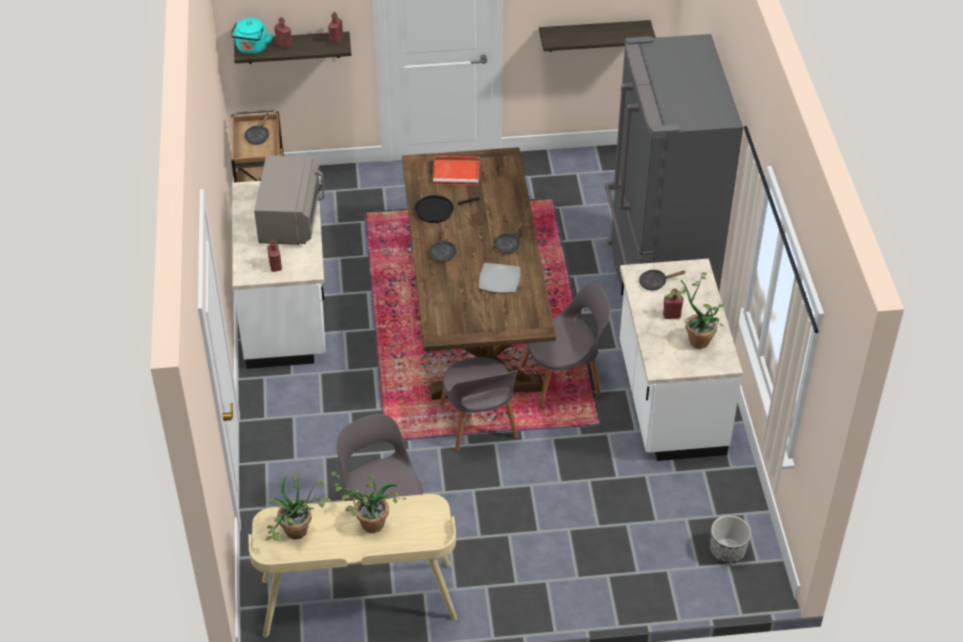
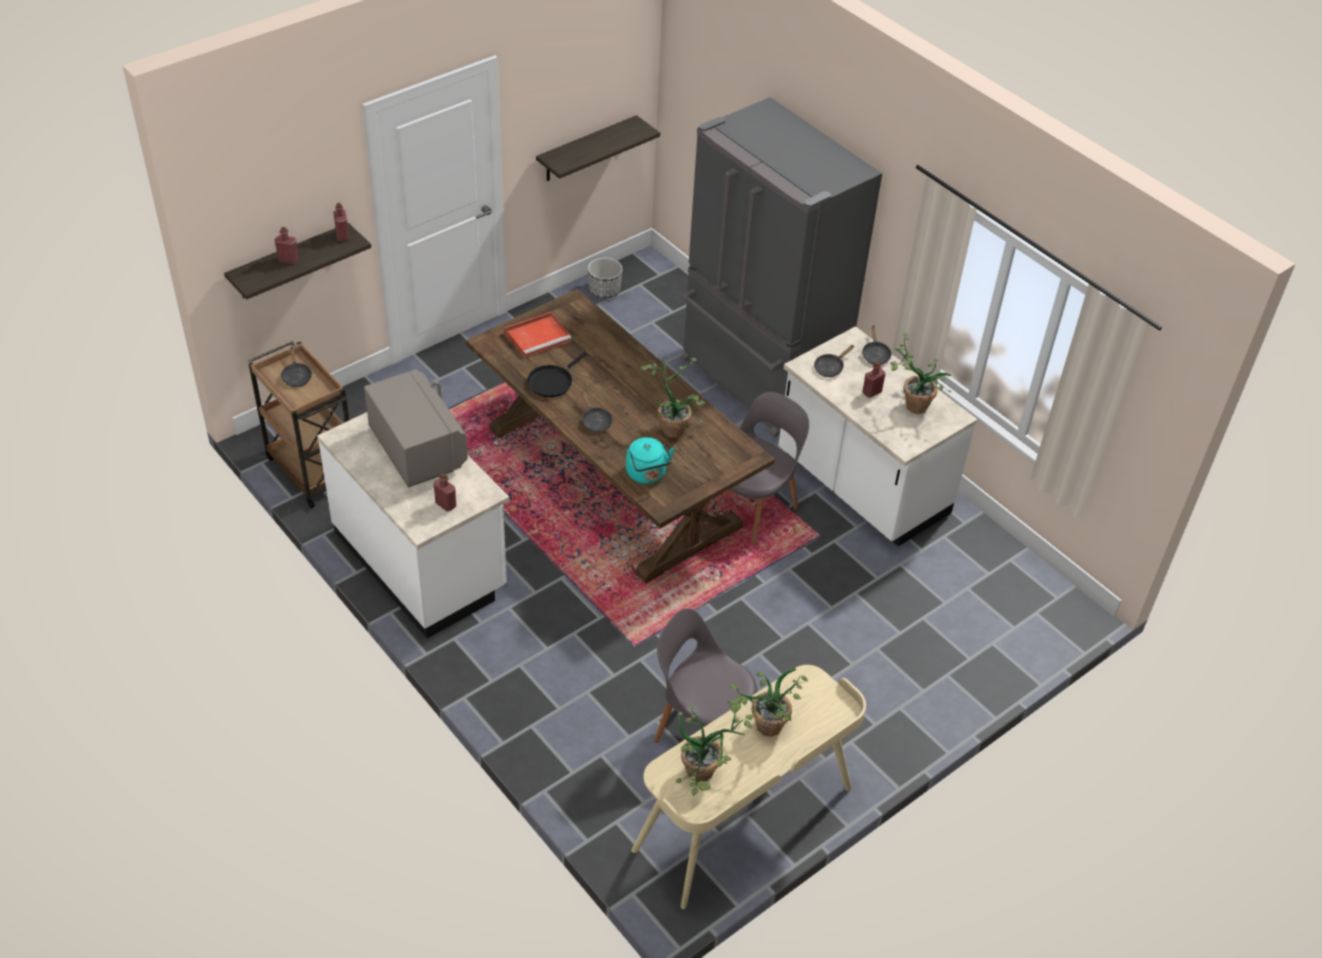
camera: 35 degrees left, 0 degrees up
turquoise kettle [230,18,273,54] -> turquoise kettle moved to [626,437,674,484]
grey chair [440,357,518,452] -> none
plate [479,263,520,293] -> potted plant [640,357,705,438]
black frying pan [494,221,524,254] -> black frying pan moved to [862,325,892,365]
planter [710,515,751,563] -> planter moved to [588,257,623,299]

